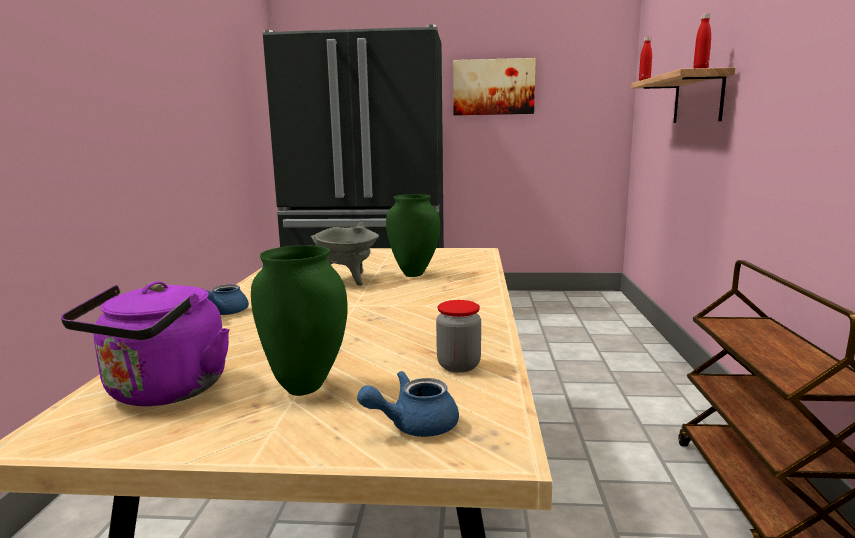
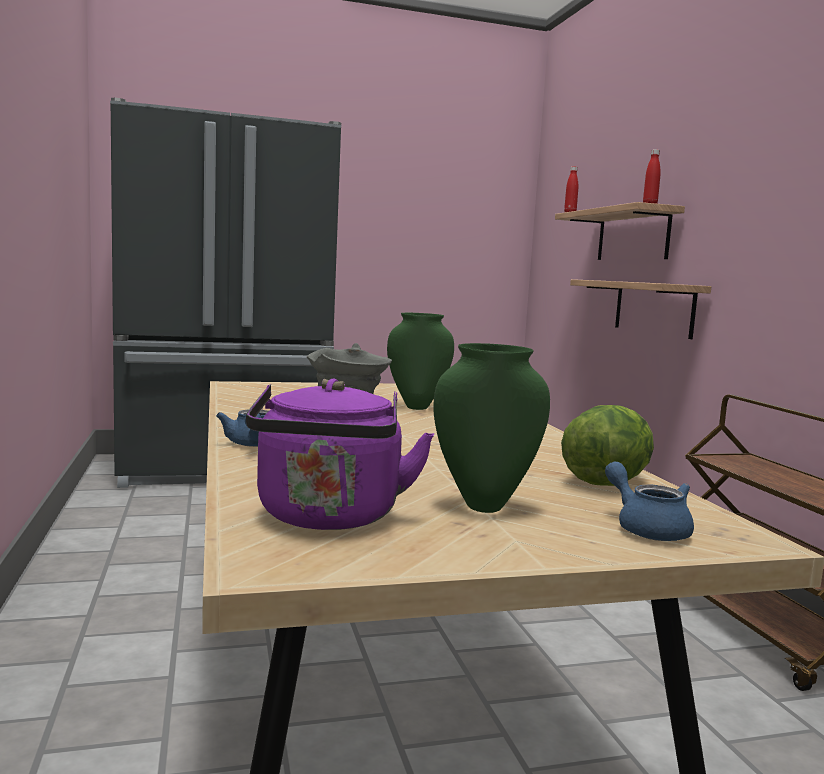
camera: 20 degrees left, 5 degrees down
blue teapot [357,371,459,437] -> blue teapot turned 105 degrees clockwise [605,462,694,541]
jar [436,300,481,373] -> lettuce [561,405,654,486]
picture [453,58,536,115] -> none
none -> shelf [570,279,711,339]

